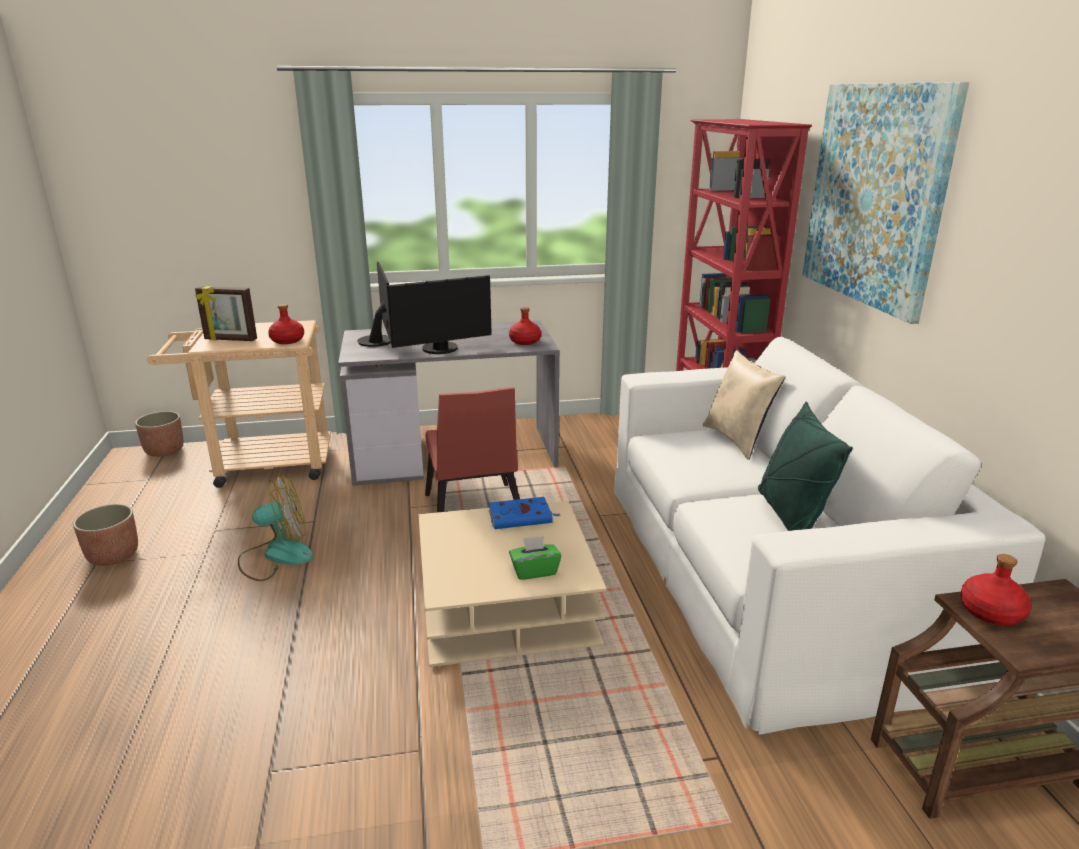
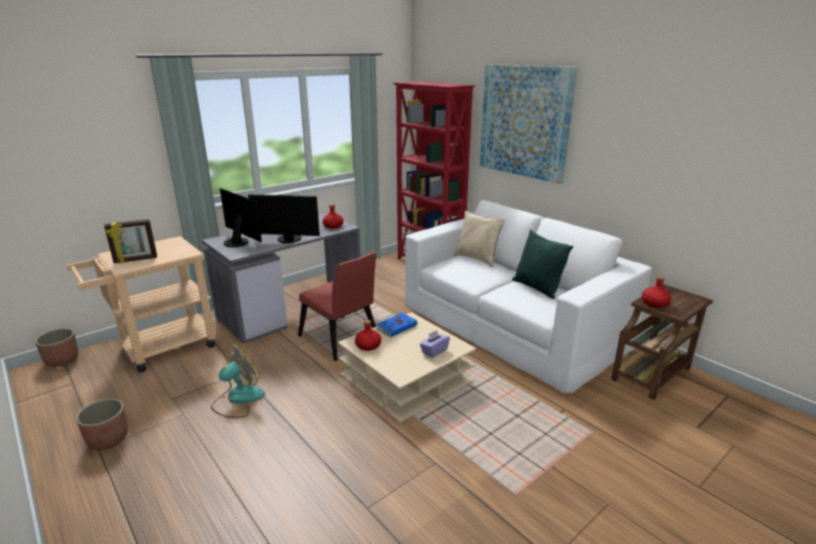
camera: 30 degrees left, 0 degrees up
red bottle [268,304,304,344] -> red bottle moved to [355,320,381,351]
monitor [387,275,492,354] -> monitor turned 60 degrees clockwise [248,194,320,243]
green tissue box [509,536,562,580] -> purple tissue box [420,330,450,358]

